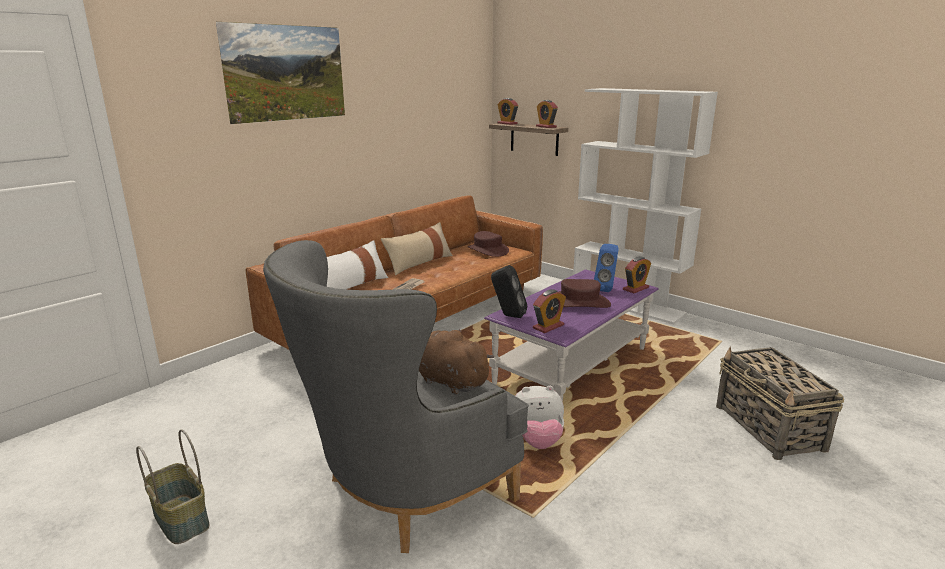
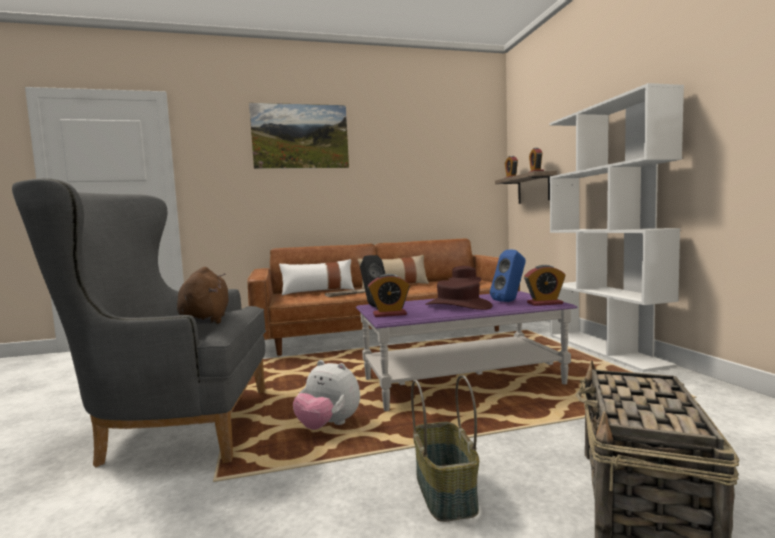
camera: 35 degrees right, 15 degrees down
basket [136,429,210,544] -> basket moved to [411,375,479,522]

